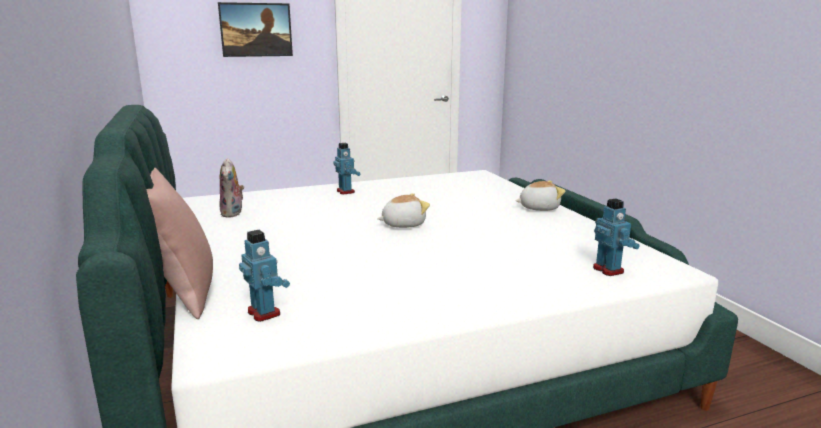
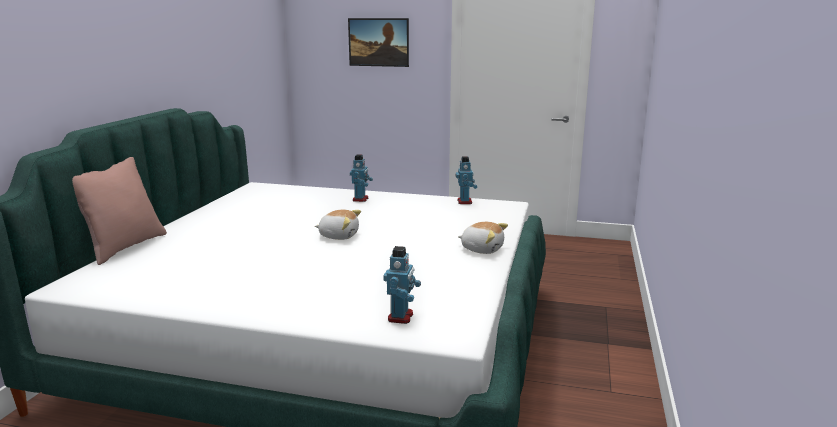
camera: 35 degrees right, 0 degrees up
plush toy [219,158,244,218] -> none
toy robot [239,230,290,322] -> toy robot moved to [455,156,477,204]

